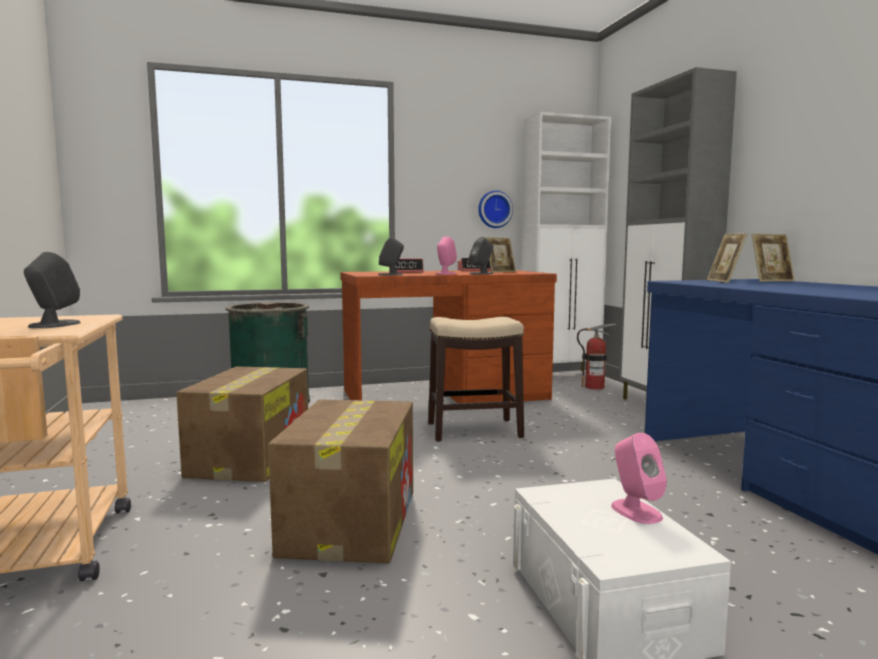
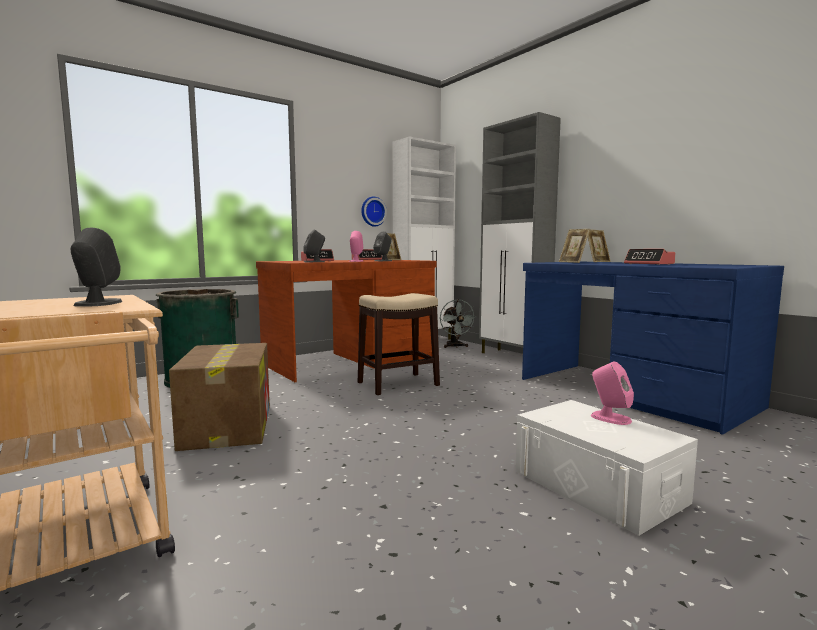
camera: 20 degrees left, 0 degrees up
cardboard box [268,399,413,564] -> none
fire extinguisher [577,324,616,390] -> grey fan [440,299,477,348]
none -> alarm clock [624,249,675,265]

